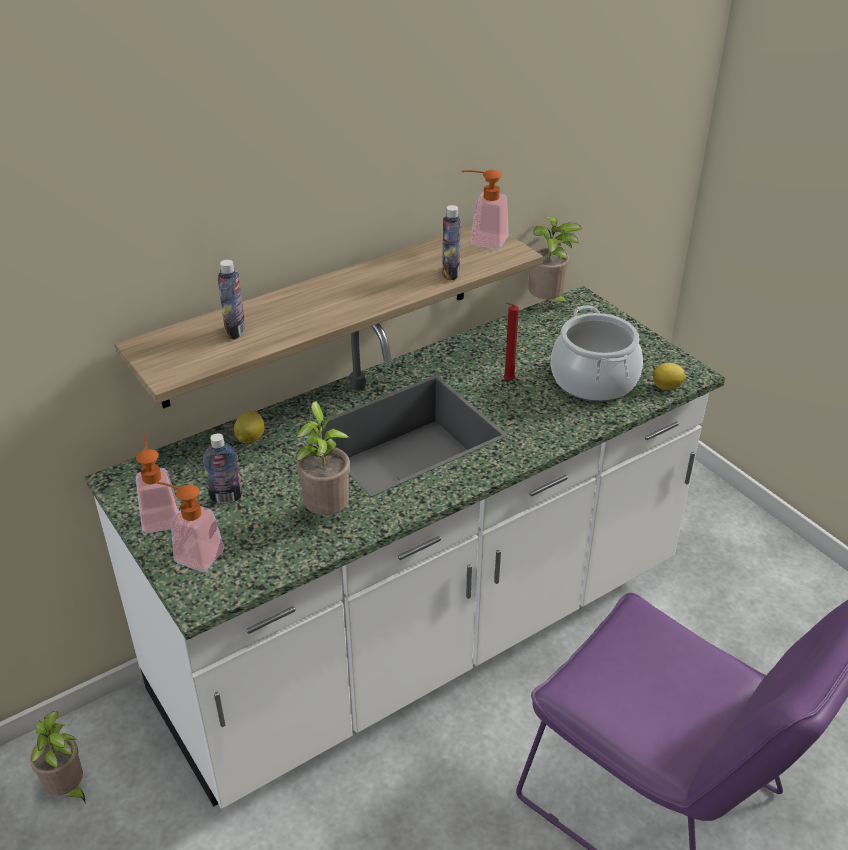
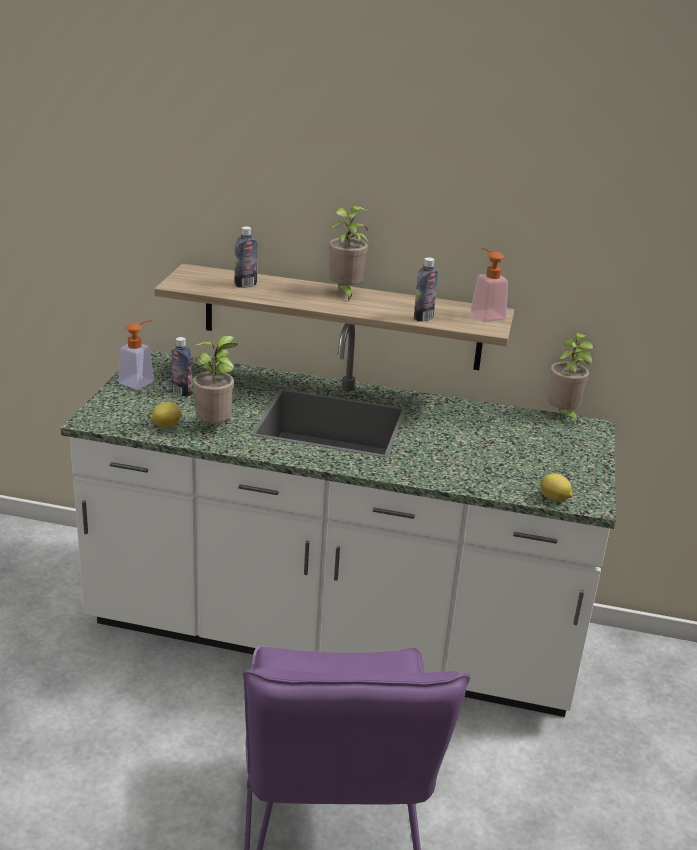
camera: 45 degrees right, 10 degrees down
potted plant [30,711,86,804] -> potted plant moved to [329,205,369,302]
soap dispenser [156,481,224,572] -> none
lemon [234,411,265,443] -> lemon moved to [150,402,181,428]
red candle [504,302,519,381] -> none
cooking pot [551,305,643,402] -> none

